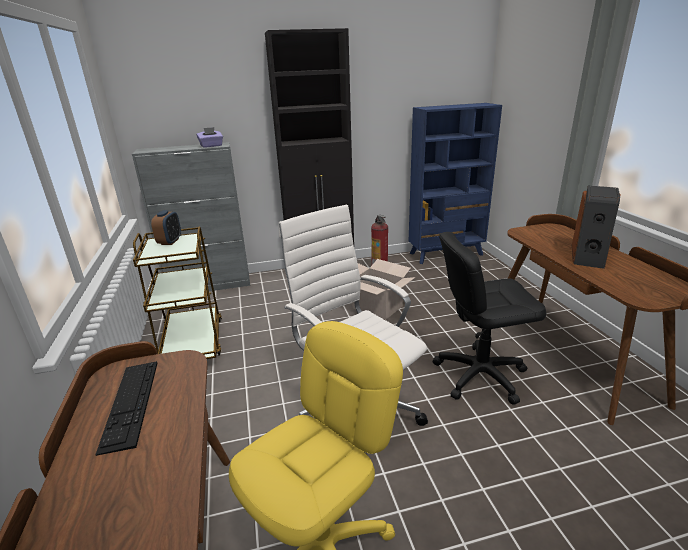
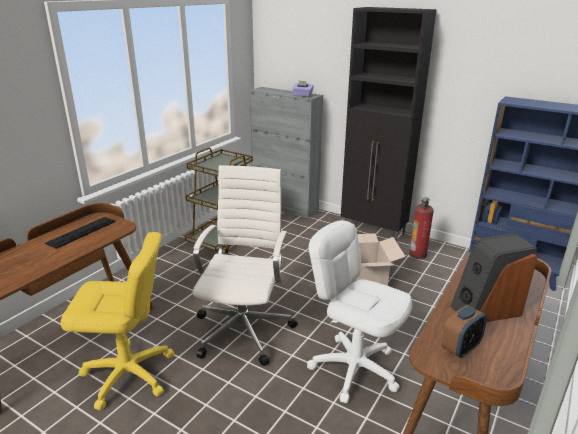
camera: 45 degrees right, 0 degrees up
alarm clock [151,210,181,245] -> alarm clock moved to [441,305,487,358]
black office chair [433,232,546,405] -> white office chair [307,220,412,403]

